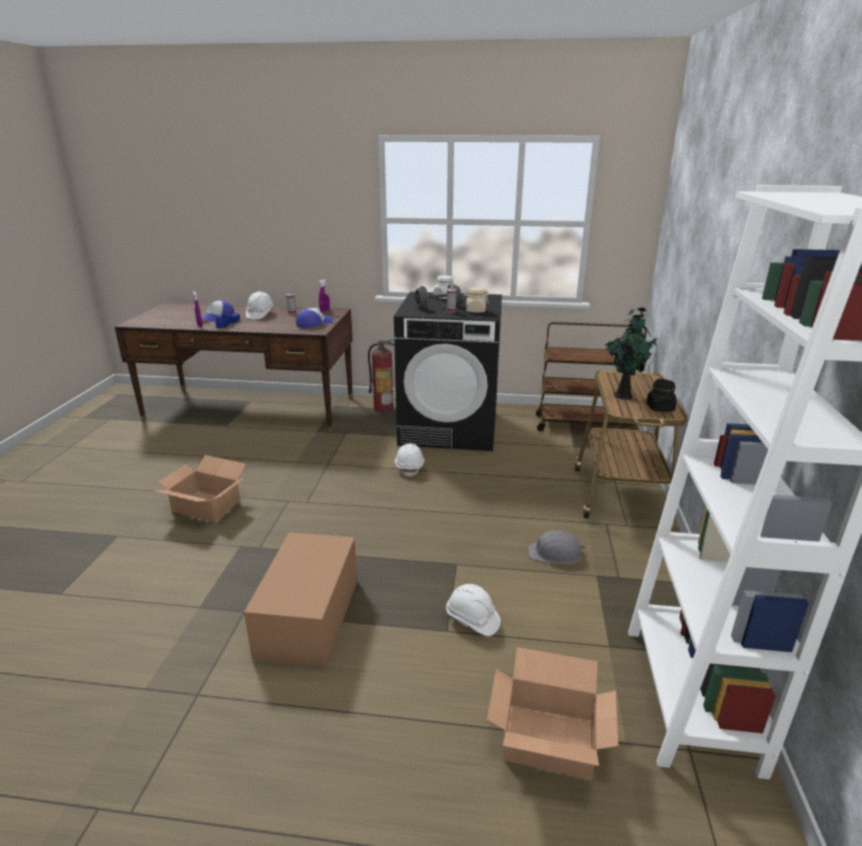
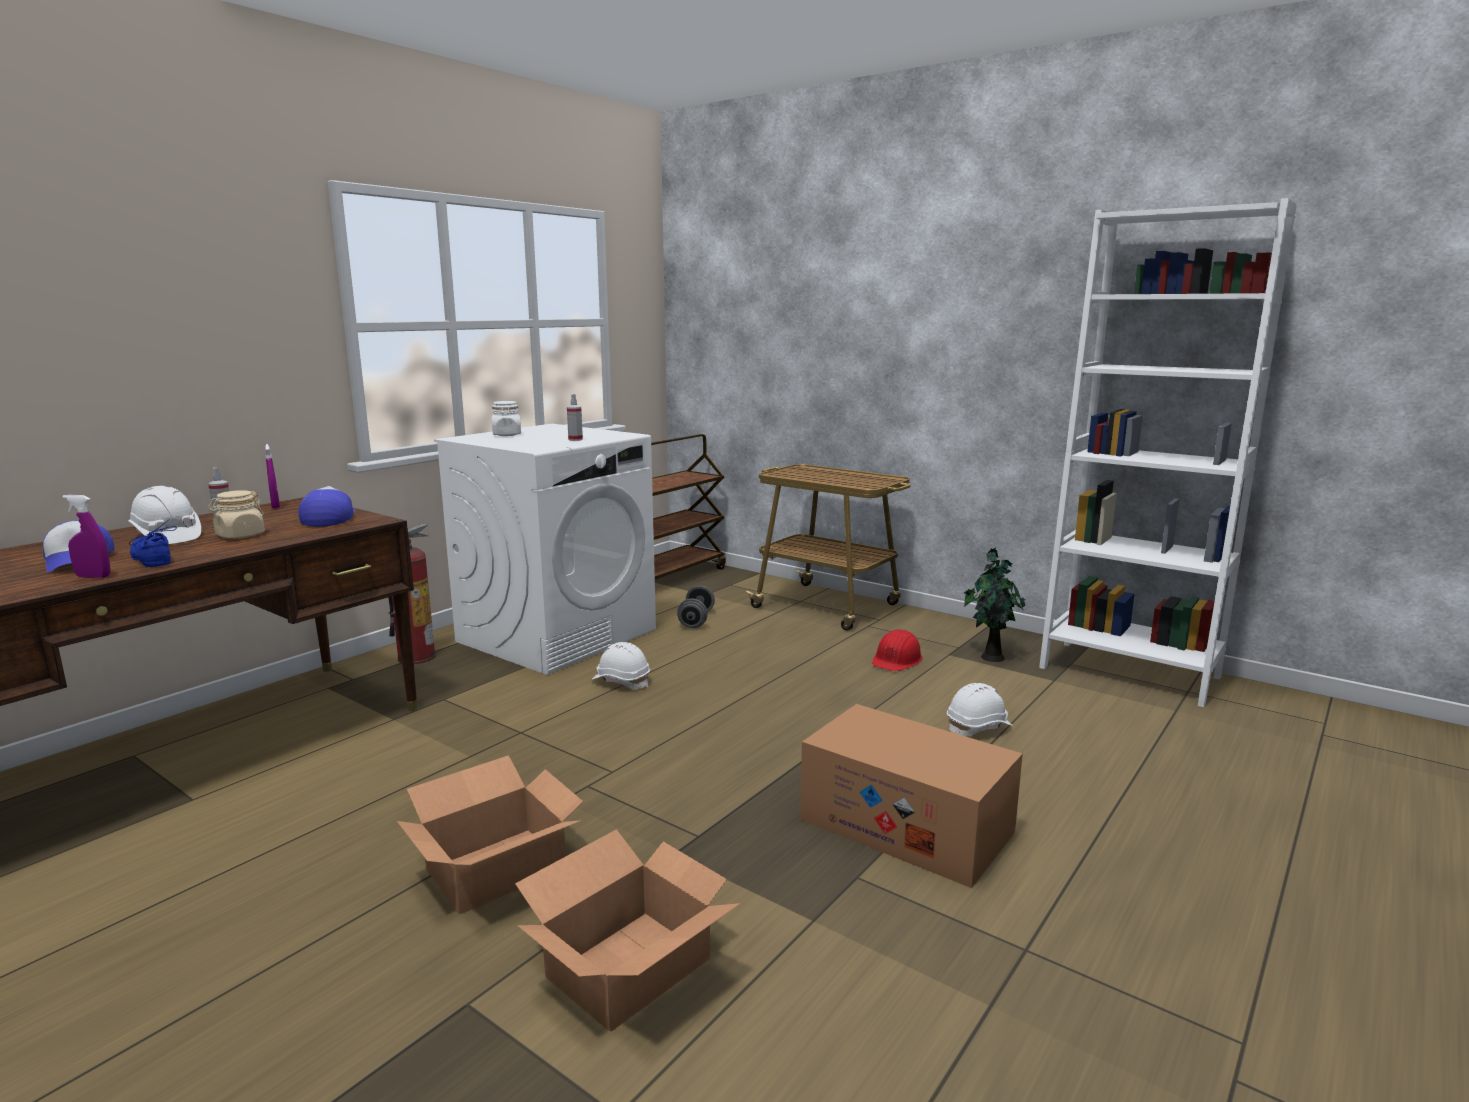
camera: 60 degrees left, 10 degrees down
black washing machine [394,292,502,451] -> white washing machine [434,424,656,675]
grey dumbbell [415,284,461,309] -> grey dumbbell moved to [677,585,715,628]
beige jar [464,287,489,313] -> beige jar moved to [208,490,265,539]
cardboard box [487,647,618,779] -> cardboard box moved to [515,829,740,1032]
grey hard hat [528,530,585,565] -> red hard hat [872,629,922,671]
potted plant [605,307,658,400] -> potted plant moved to [964,547,1026,662]
black jar [646,379,677,412] -> none

